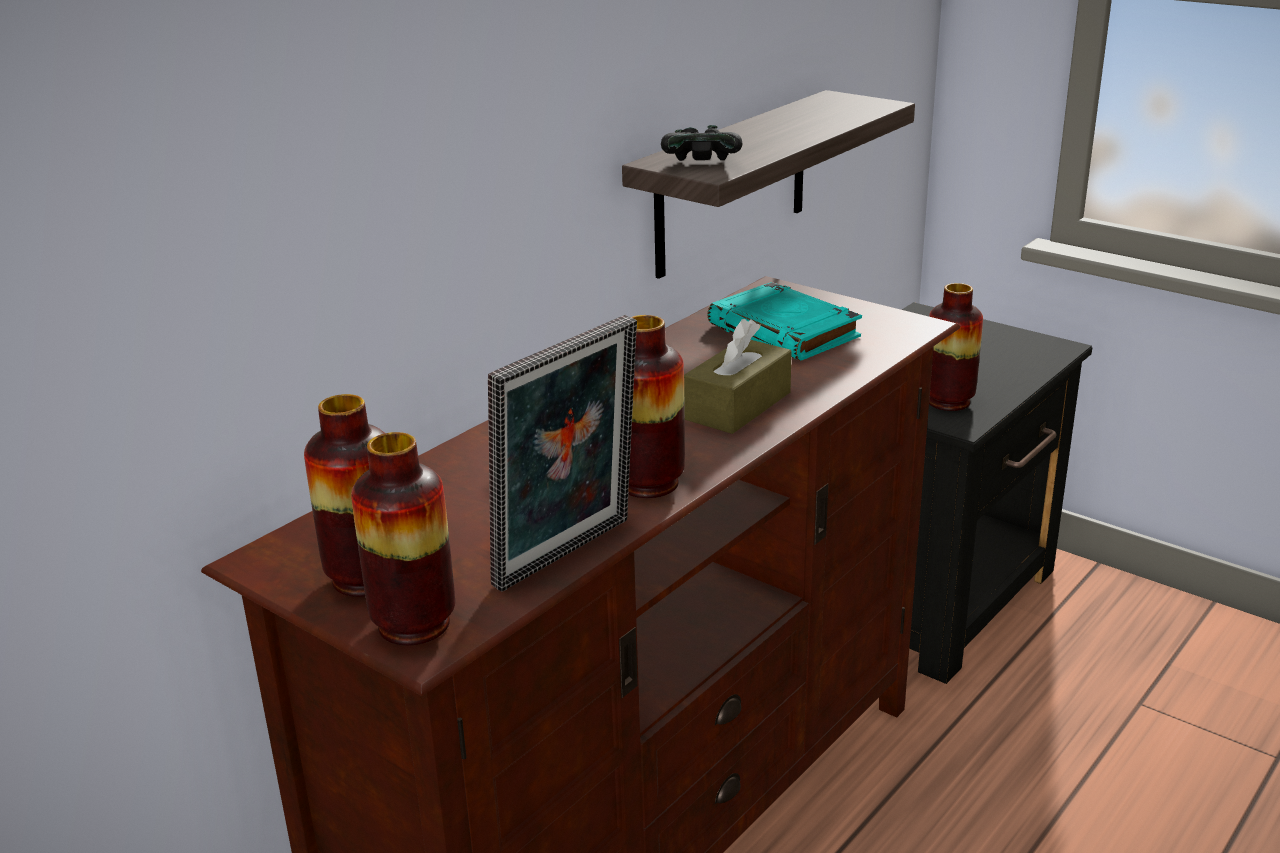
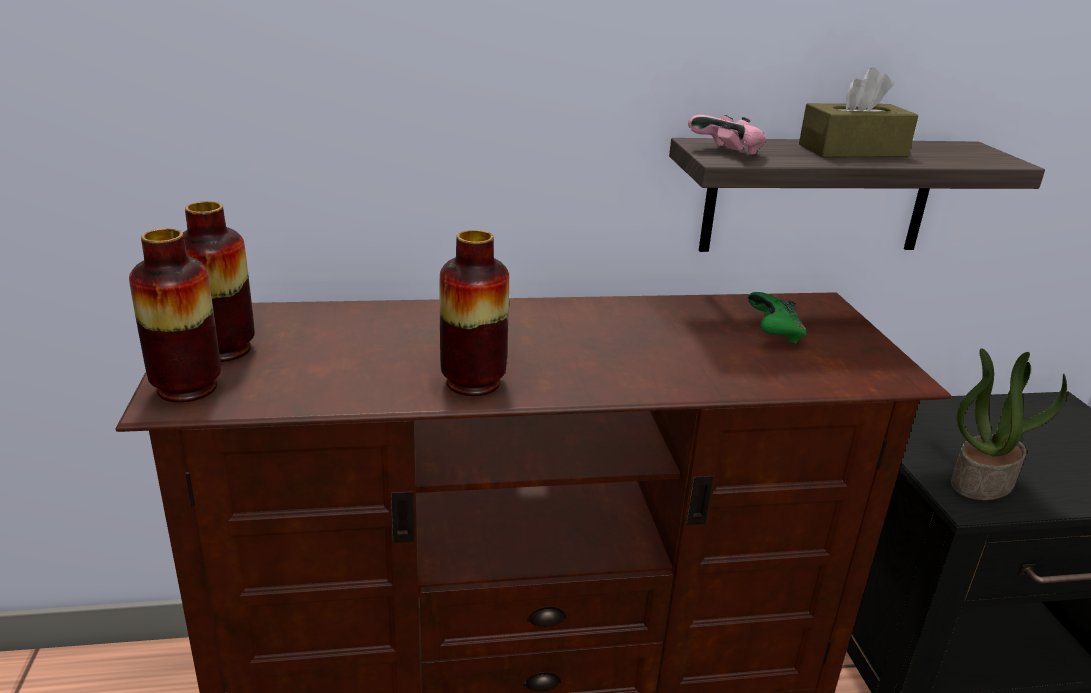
camera: 40 degrees right, 0 degrees up
picture frame [488,315,637,592] -> none
black game controller [661,125,743,161] -> pink game controller [688,115,766,154]
brown tissue box [684,319,792,434] -> brown tissue box moved to [799,67,919,158]
turquoise book [707,282,862,361] -> green game controller [748,292,806,344]
vase [929,283,983,411] -> potted plant [951,349,1067,500]

